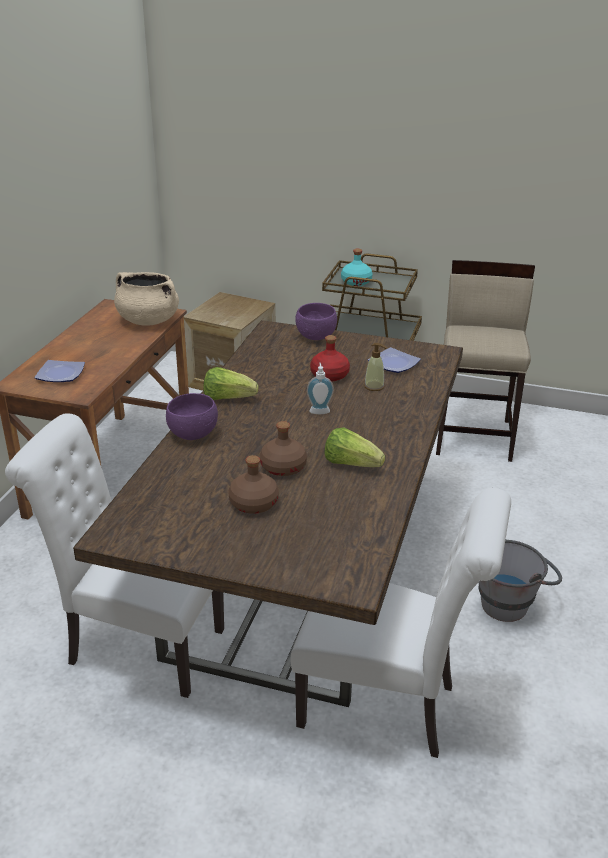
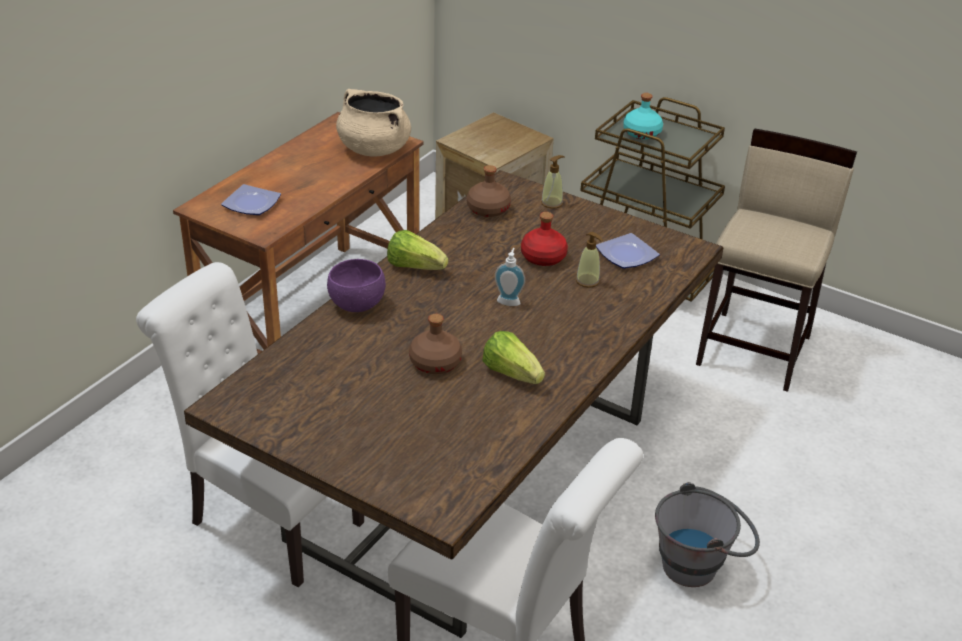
camera: 15 degrees right, 5 degrees up
brown bottle [228,455,279,514] -> brown bottle moved to [467,165,511,217]
purple bowl [295,303,337,340] -> soap dispenser [541,155,564,209]

